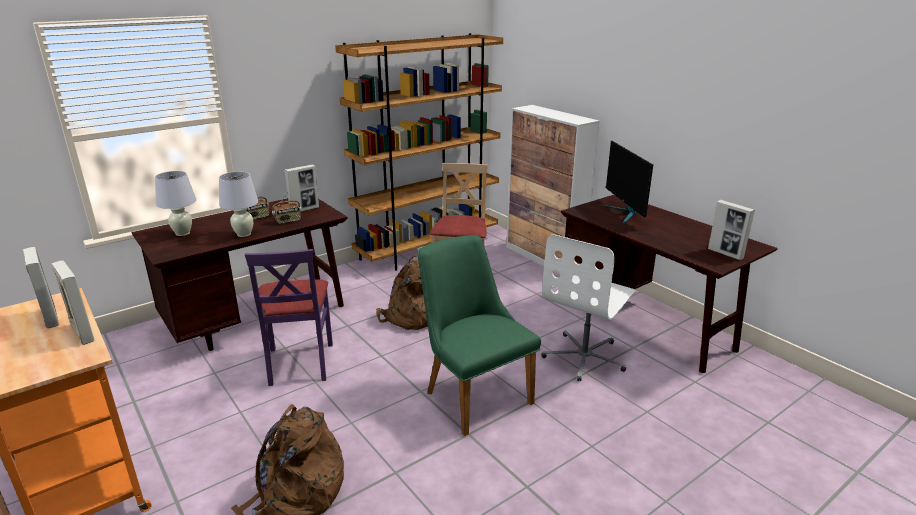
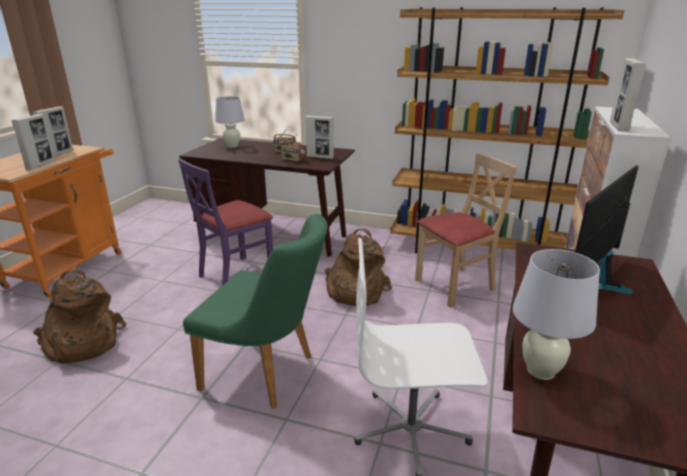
camera: 55 degrees right, 0 degrees up
white table lamp [219,172,258,237] -> white table lamp moved to [513,249,600,380]
green chair [418,235,541,436] -> green chair turned 90 degrees clockwise [183,214,328,409]
picture frame [708,200,755,260] -> picture frame moved to [610,58,646,132]

